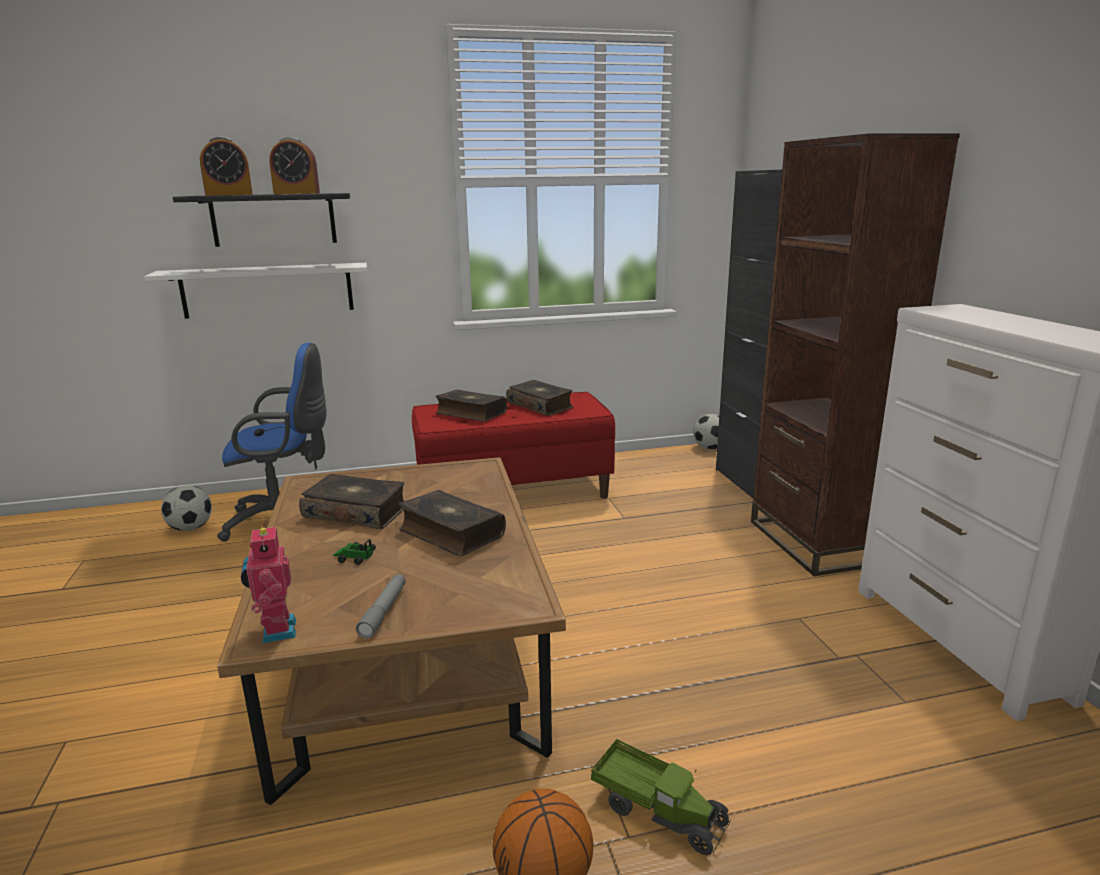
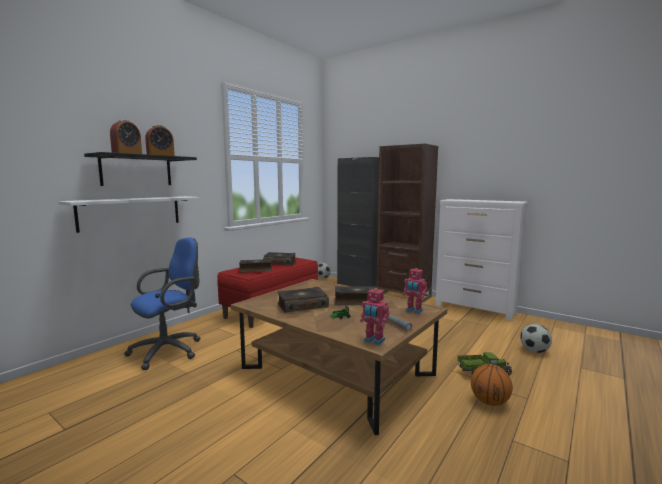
camera: 40 degrees left, 10 degrees down
football [161,486,212,531] -> football moved to [520,324,552,353]
none -> toy robot [403,268,427,314]

